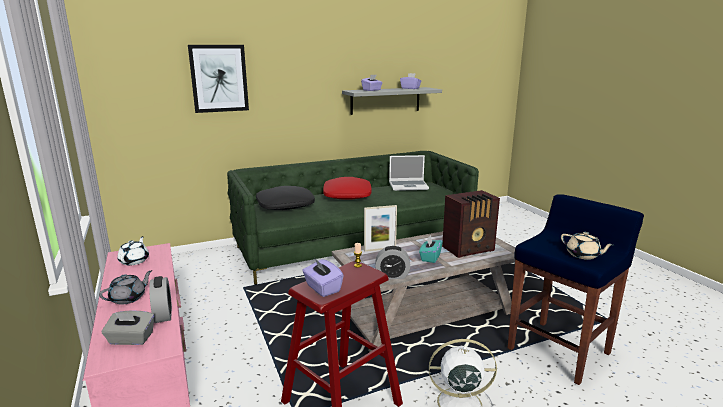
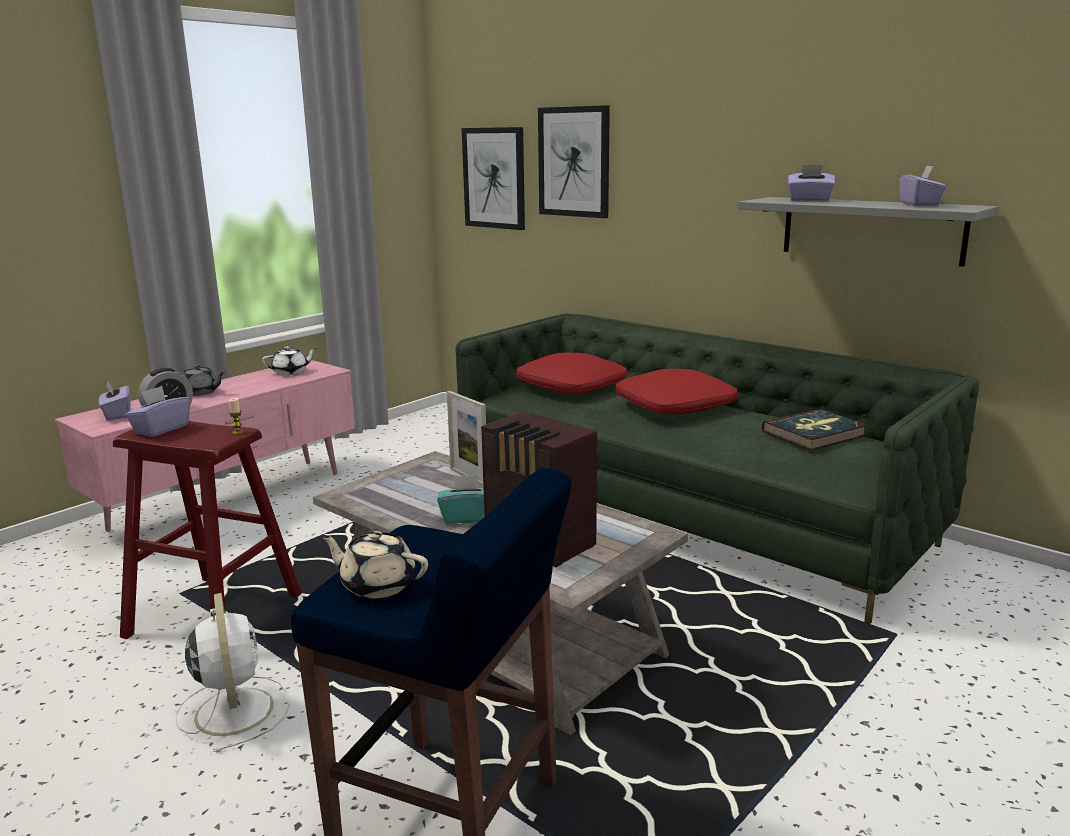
camera: 65 degrees right, 0 degrees up
grey tissue box [102,310,155,345] -> purple tissue box [99,381,131,420]
black pillow [256,186,315,210] -> red pillow [516,353,627,394]
alarm clock [375,246,410,279] -> none
laptop [389,155,429,191] -> book [762,409,868,451]
beige teapot [561,232,614,260] -> beige teapot turned 90 degrees clockwise [320,531,428,599]
none -> picture [462,127,525,230]

